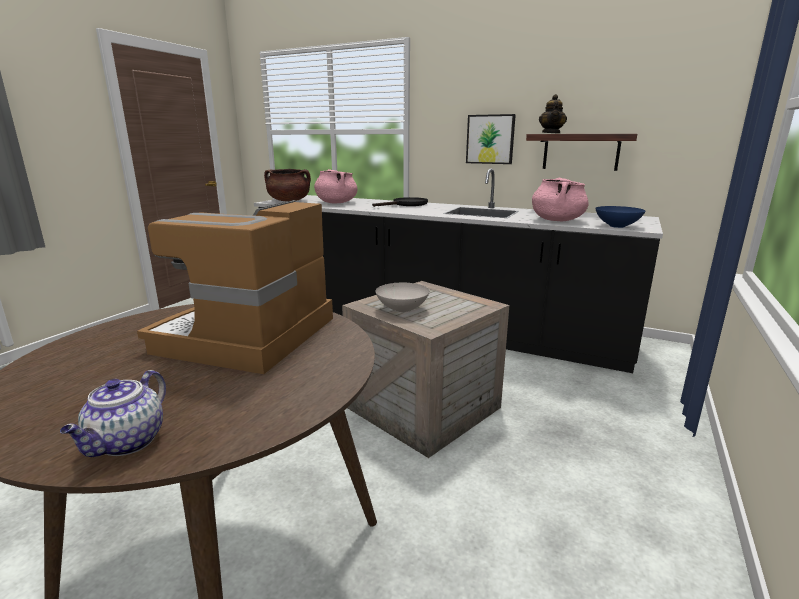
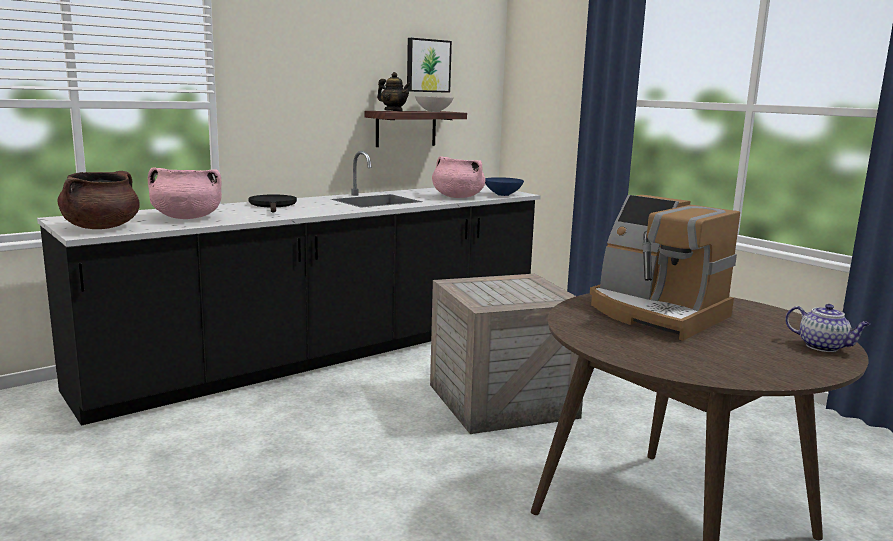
camera: 65 degrees left, 5 degrees down
white bowl [375,283,430,313] -> white bowl moved to [415,96,454,112]
picture [466,114,516,164] -> picture moved to [407,38,452,93]

